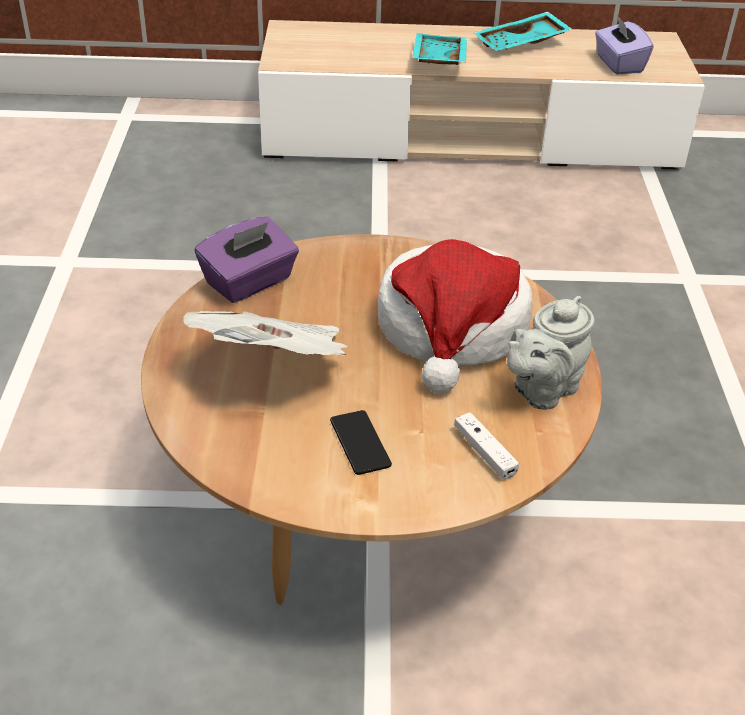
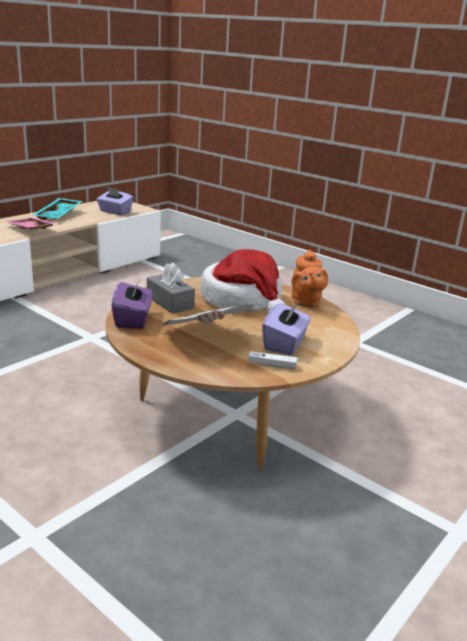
camera: 50 degrees left, 15 degrees down
phone [330,410,392,475] -> purple tissue box [262,302,311,356]
turquoise tray [412,33,467,65] -> pink tray [5,217,56,229]
white game controller [454,412,519,480] -> white game controller moved to [248,351,297,370]
grey teapot [507,296,595,410] -> orange teapot [291,249,328,308]
none -> grey tissue box [147,263,195,314]

